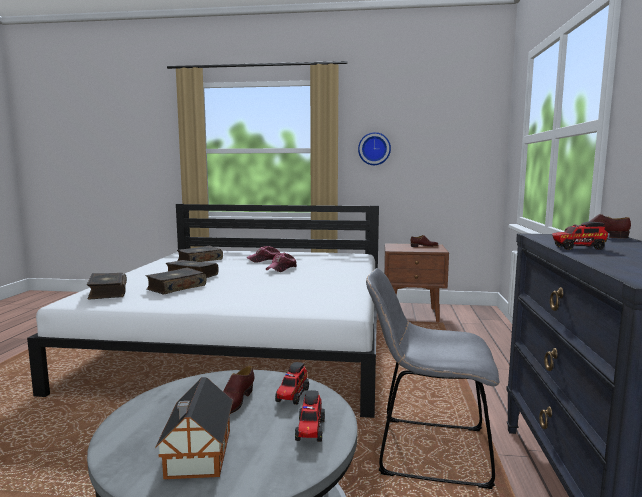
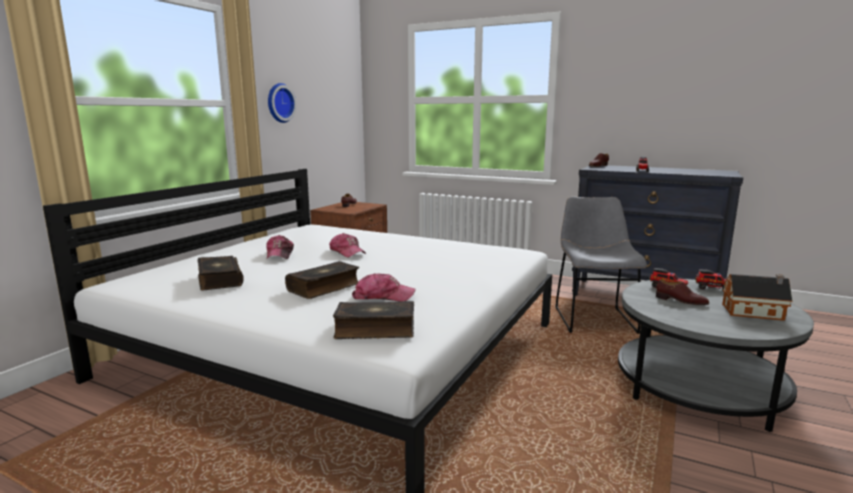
camera: 70 degrees left, 5 degrees up
book [146,267,206,295] -> cap [352,273,416,302]
grey chair [366,268,500,489] -> grey chair turned 150 degrees clockwise [555,197,647,334]

